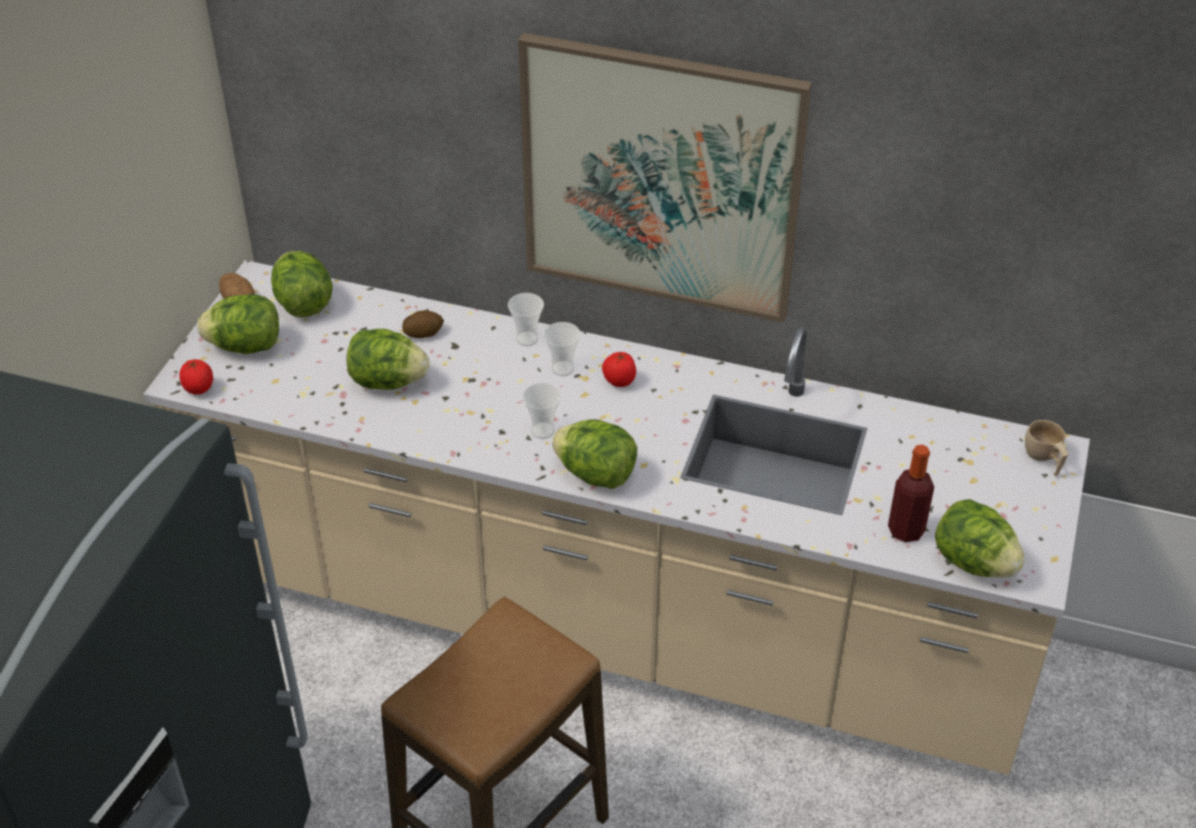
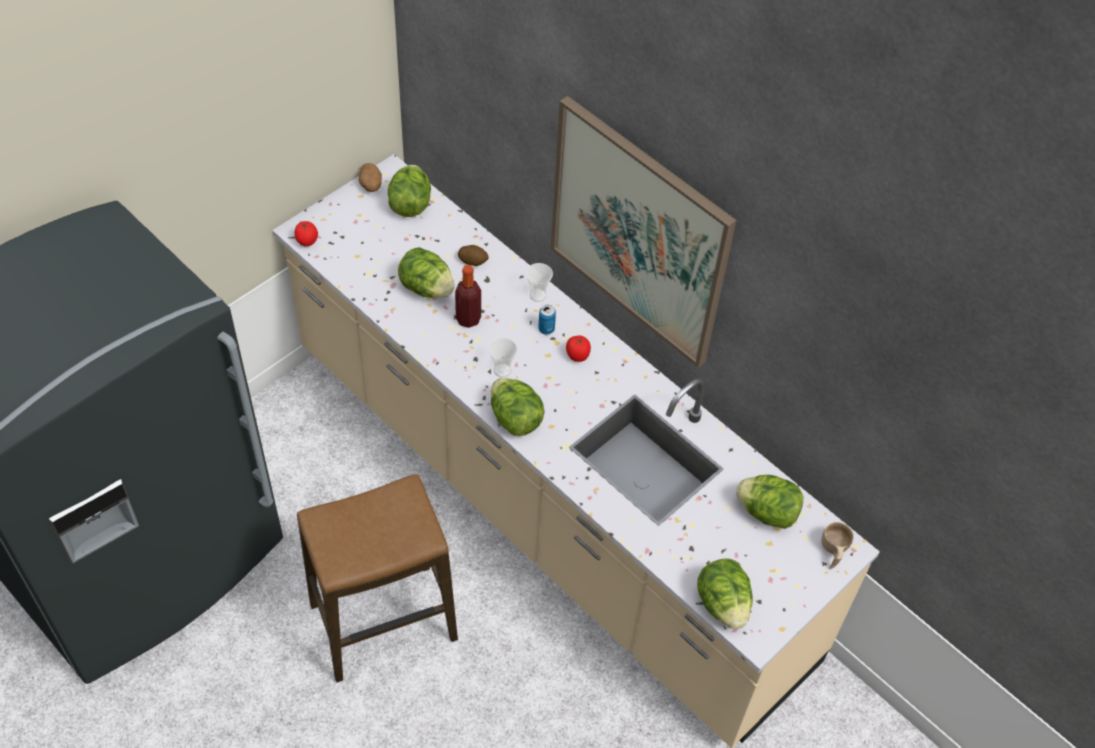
camera: 25 degrees right, 10 degrees up
lettuce [197,294,279,354] -> lettuce moved to [736,475,803,529]
cup [544,322,581,376] -> can [538,305,556,335]
bottle [888,445,934,542] -> bottle moved to [455,265,481,328]

